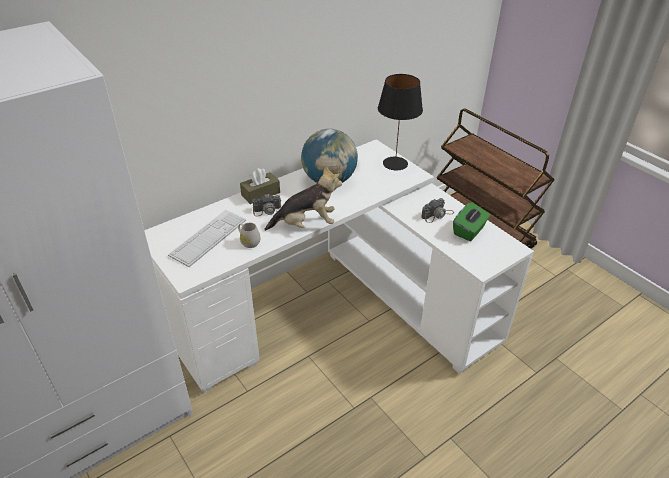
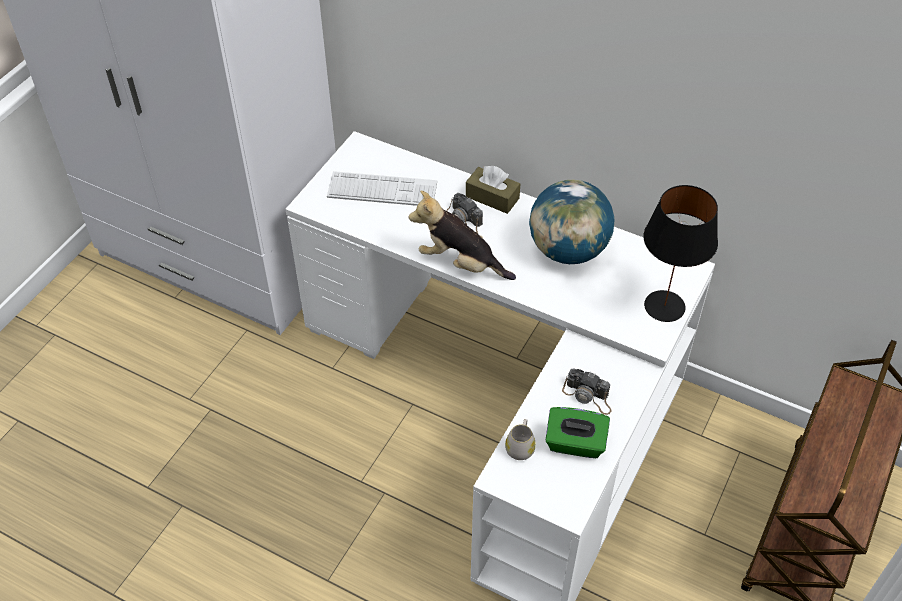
camera: 65 degrees right, 10 degrees up
white mug [238,223,260,248] -> white mug moved to [505,419,536,460]
plush toy [264,165,342,231] -> plush toy turned 150 degrees clockwise [409,190,516,280]

